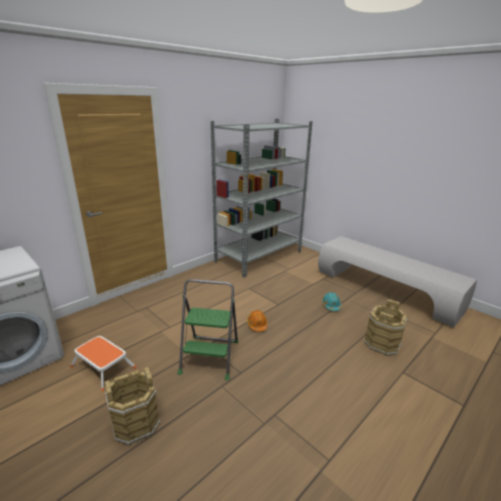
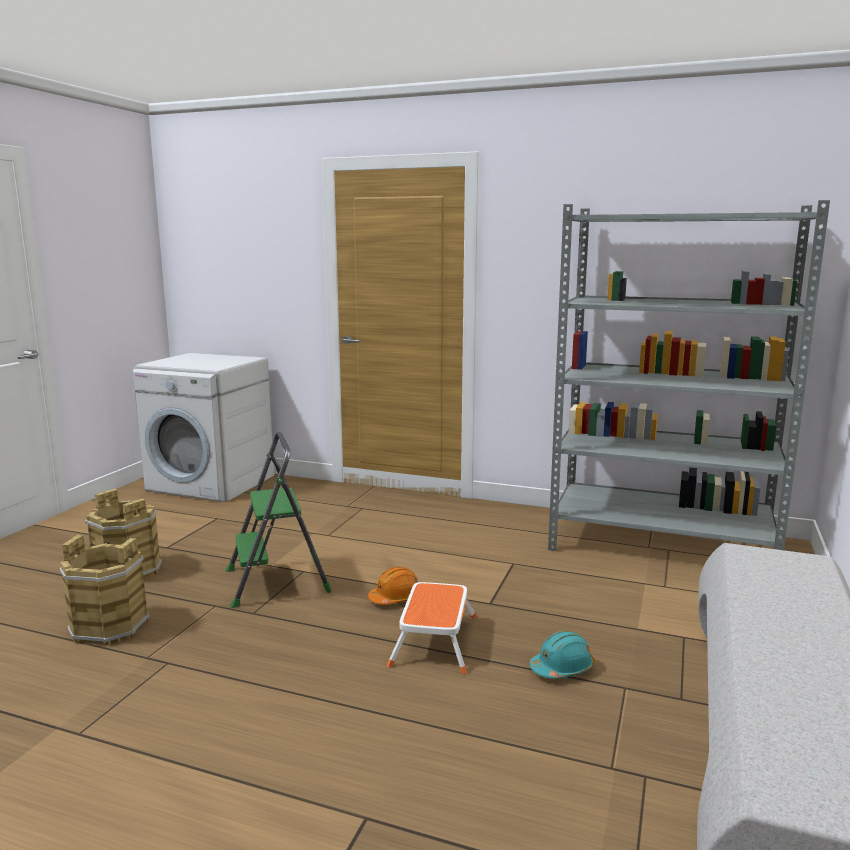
camera: 65 degrees right, 10 degrees down
orange step ladder [70,336,137,392] -> orange step ladder moved to [387,582,477,675]
brown bucket [364,299,408,356] -> brown bucket moved to [59,535,150,645]

